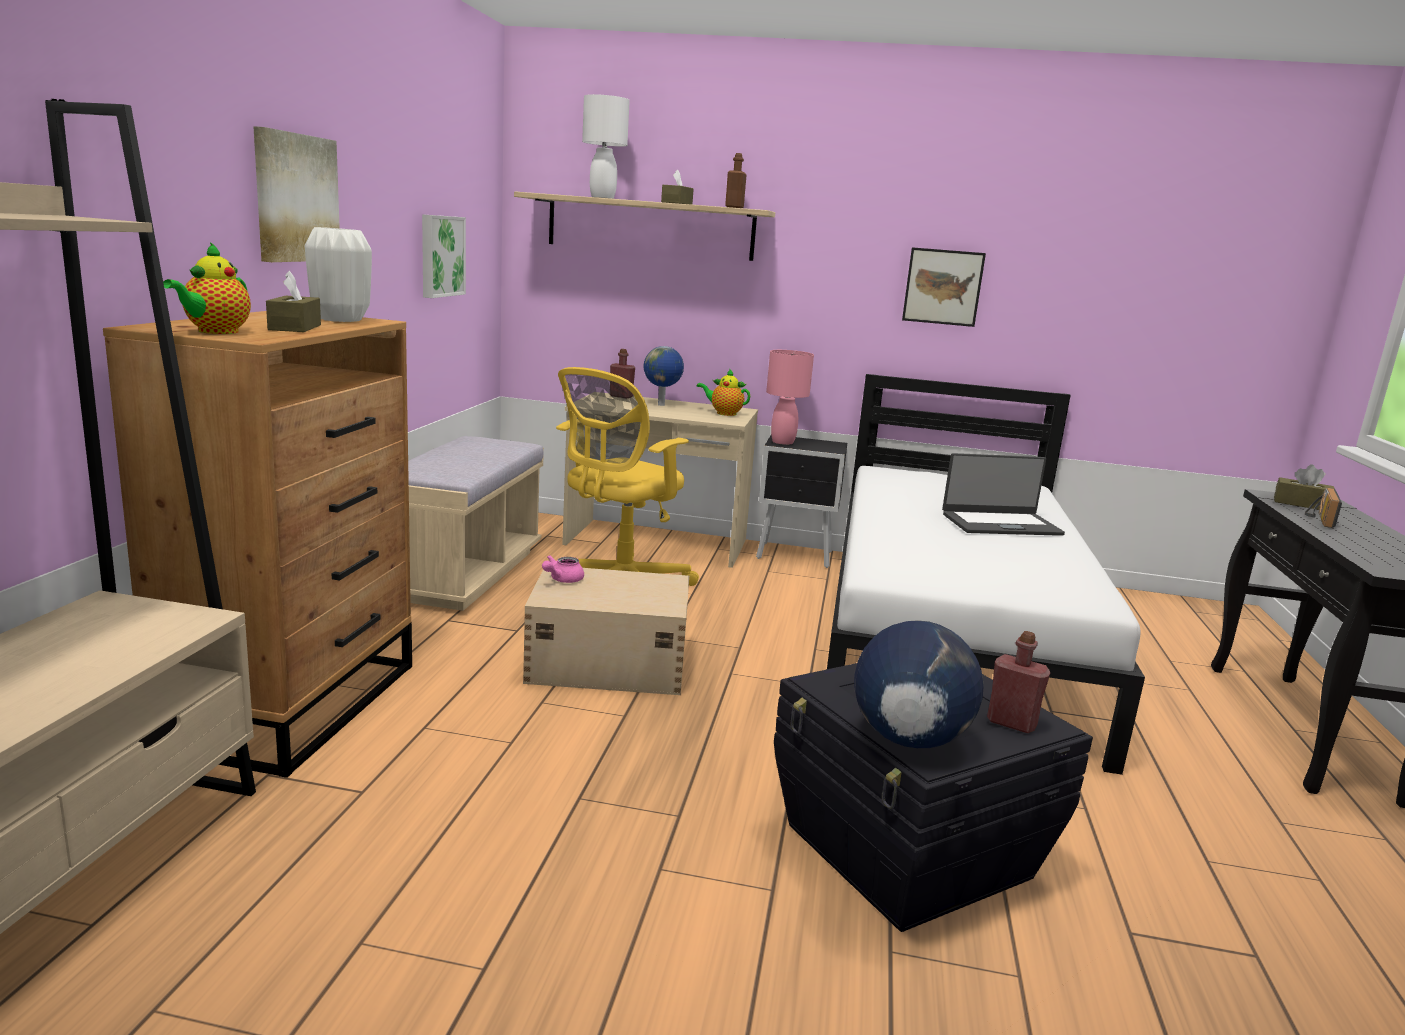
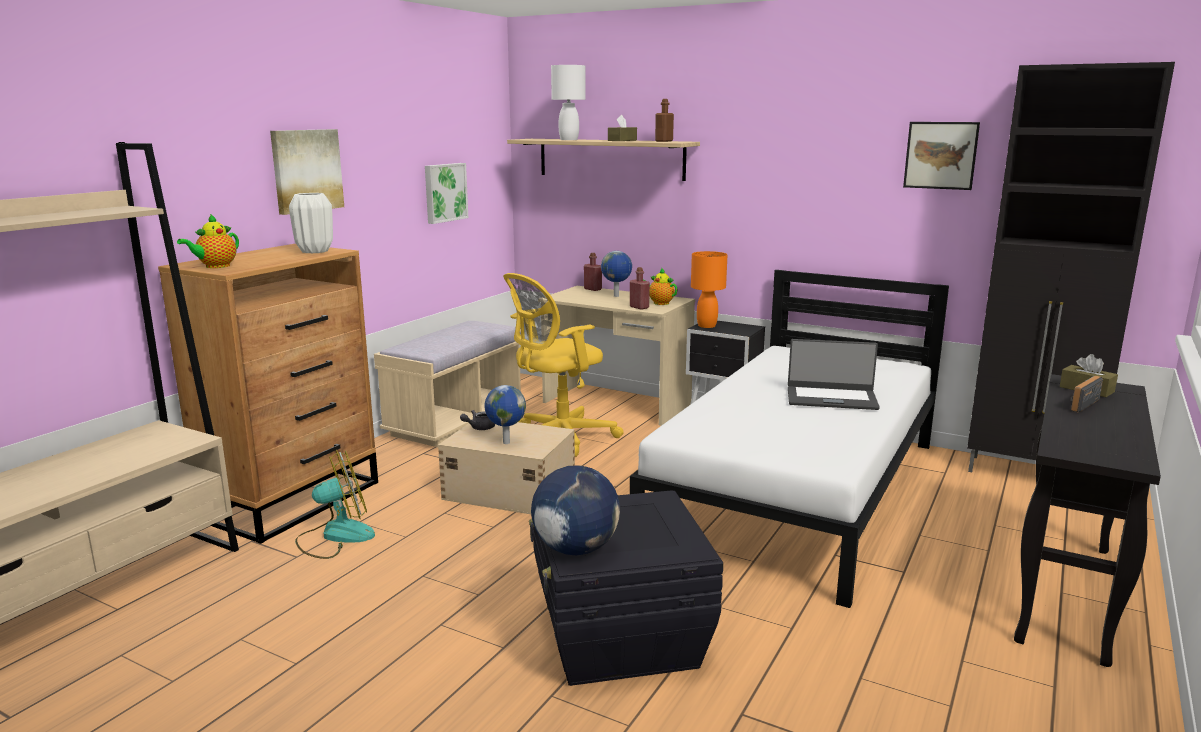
camera: 20 degrees right, 0 degrees up
brown tissue box [266,271,321,332] -> none
pink teapot [542,555,584,583] -> grey teapot [460,410,495,430]
pink table lamp [766,350,814,445] -> orange table lamp [691,251,727,328]
picture [902,247,986,327] -> picture moved to [903,122,980,190]
red bottle [987,631,1050,733] -> red bottle moved to [630,267,650,310]
none -> fan [295,450,375,559]
none -> globe [484,385,526,444]
none -> black cabinet [967,62,1175,472]

